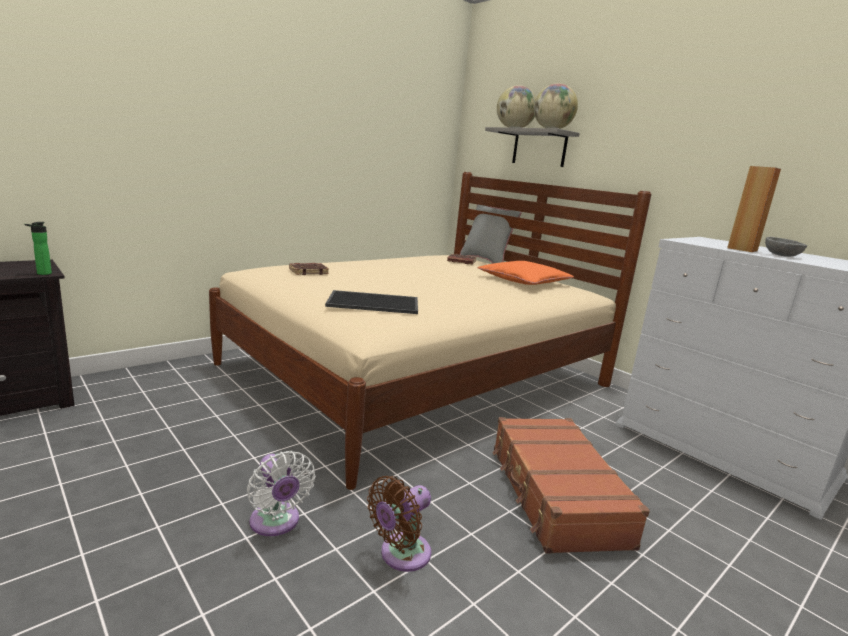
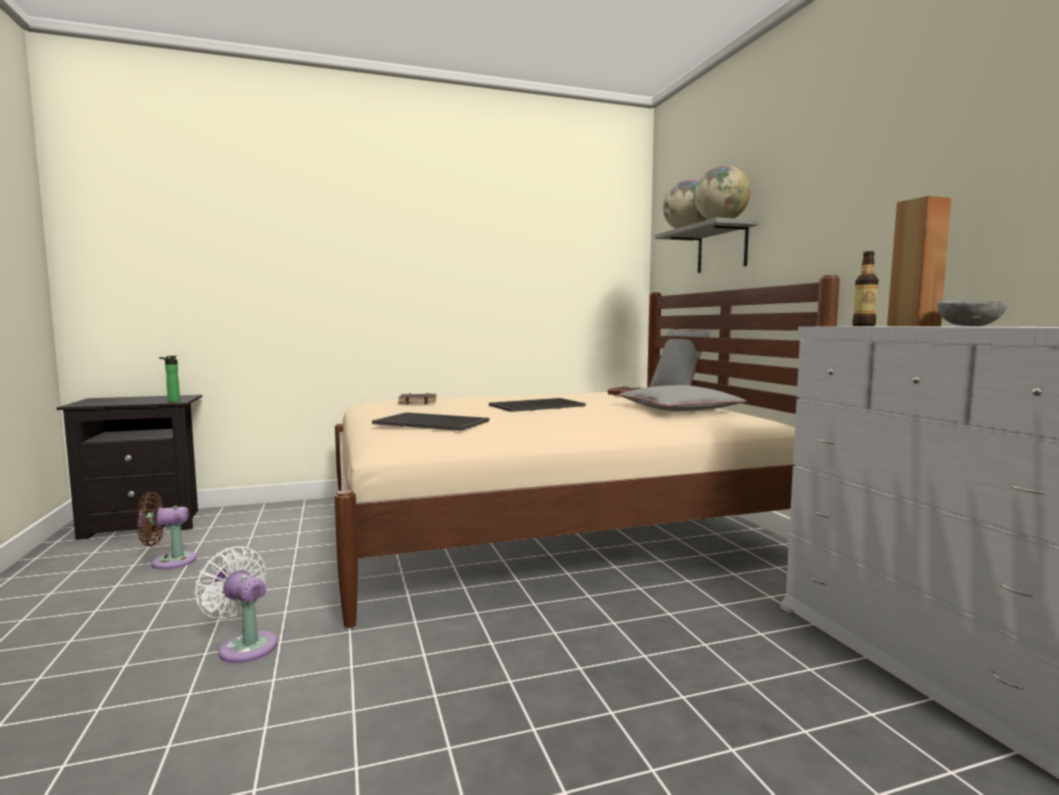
camera: 25 degrees right, 10 degrees down
white fan [247,451,315,536] -> white fan turned 135 degrees clockwise [194,546,278,663]
brown fan [367,476,431,572] -> brown fan moved to [137,492,197,570]
orange pillow [477,261,574,285] -> grey pillow [618,385,746,411]
brown suitcase [492,417,650,554] -> none
none -> tray [489,398,586,412]
none -> bottle [852,251,878,326]

